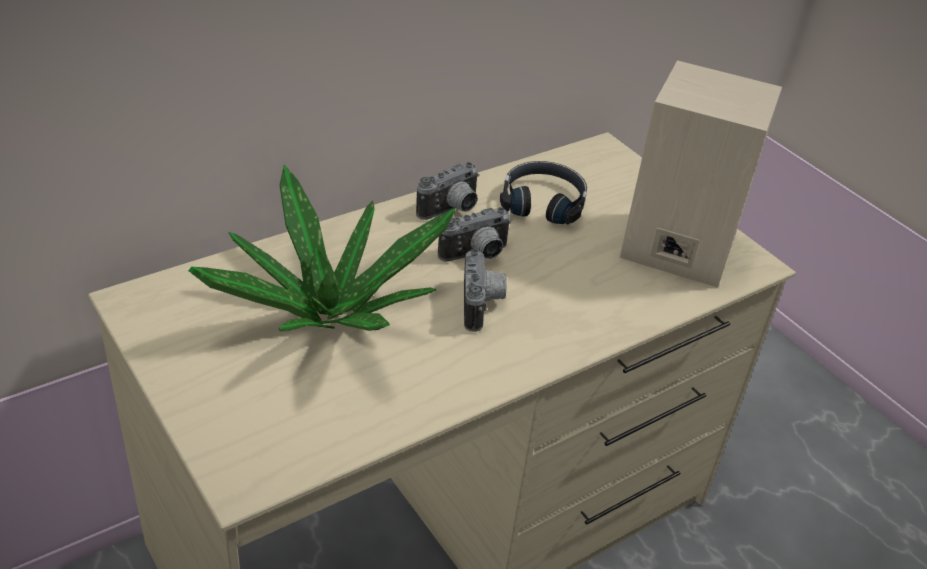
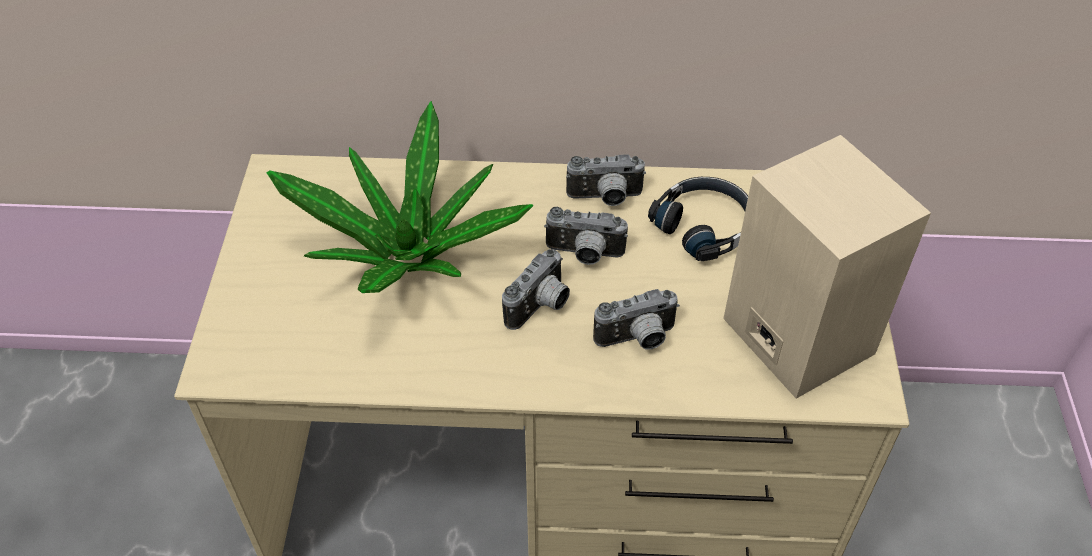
camera: 40 degrees right, 10 degrees up
none -> camera [593,289,680,350]

